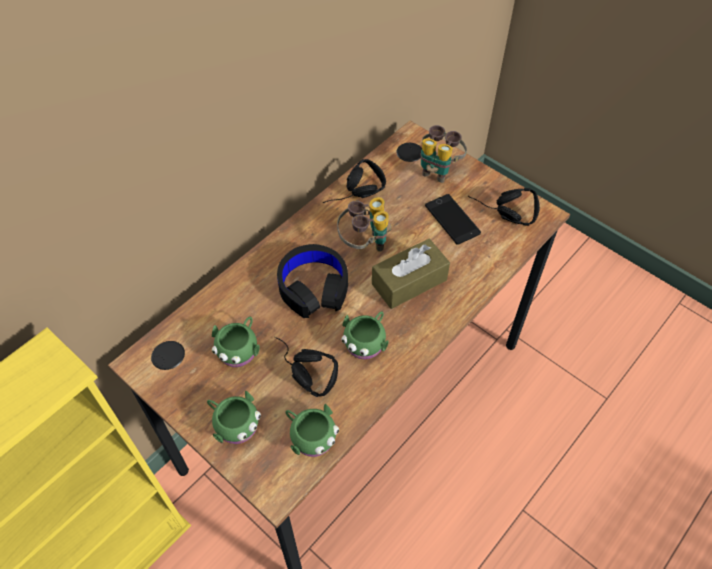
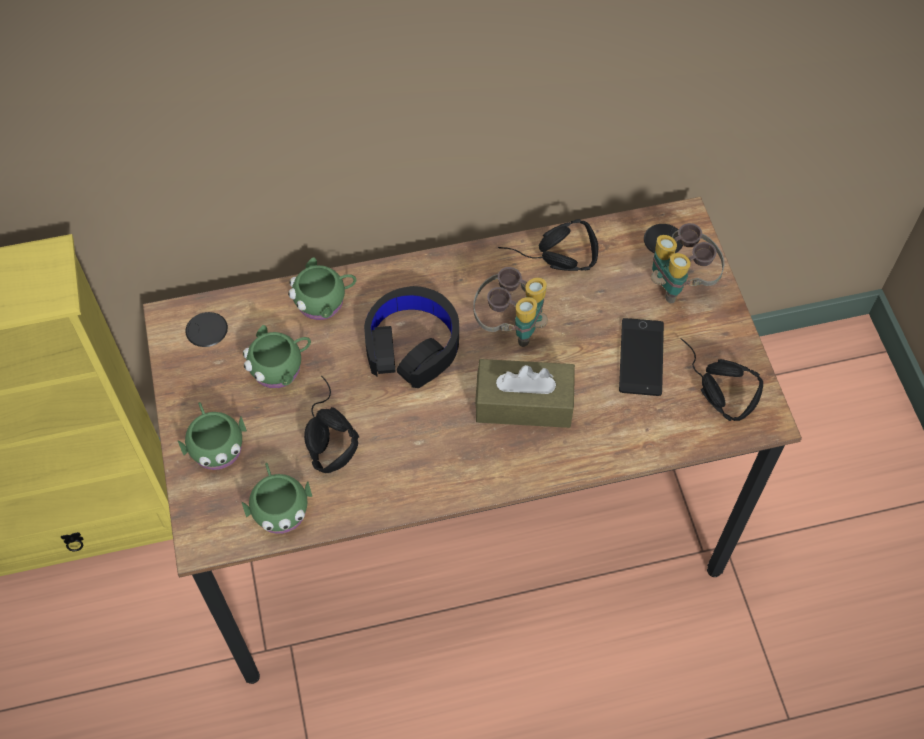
camera: 35 degrees right, 5 degrees up
green mug [341,311,389,359] -> green mug moved to [288,257,356,320]

